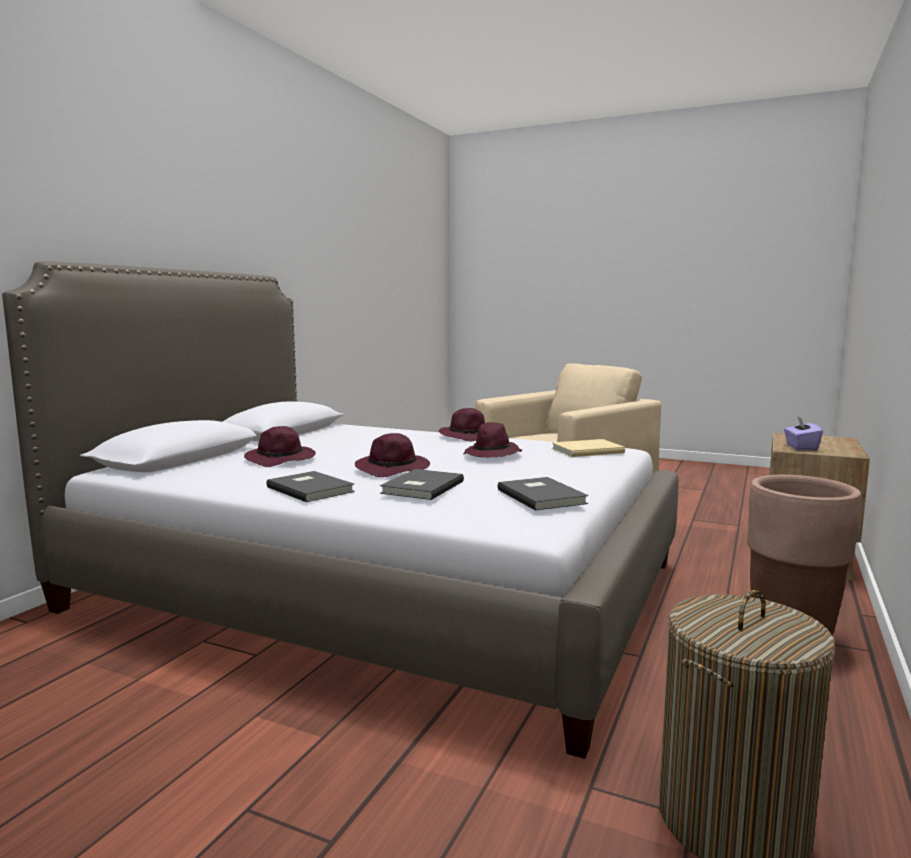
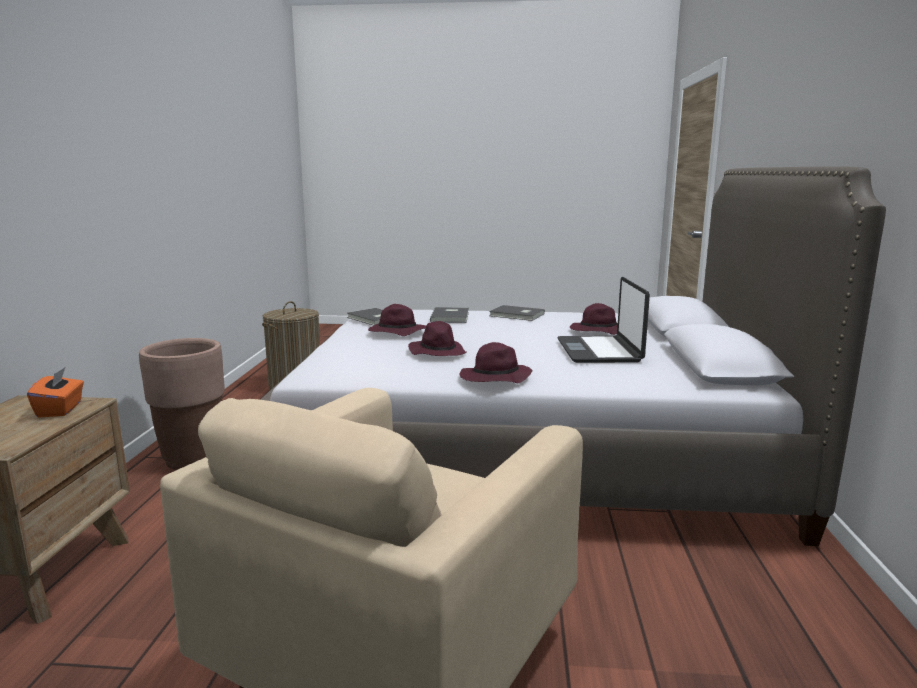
camera: 160 degrees right, 5 degrees up
purple hat [355,433,430,477] -> purple hat moved to [368,304,426,336]
beige book [552,439,625,457] -> none
purple tissue box [784,416,823,450] -> orange tissue box [27,367,84,417]
none -> laptop [557,277,650,363]

